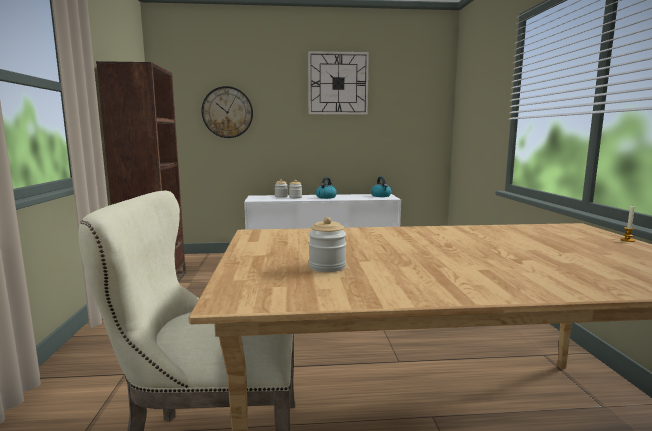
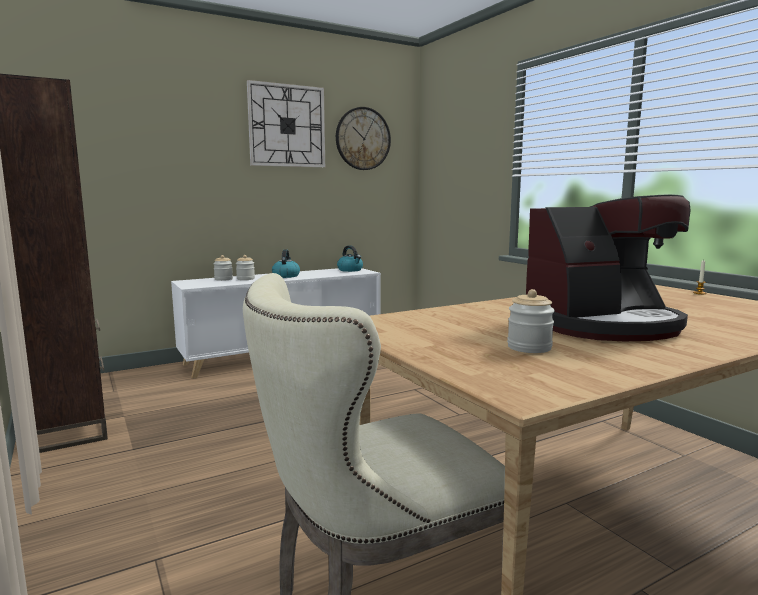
camera: 25 degrees left, 0 degrees up
wall clock [201,86,253,138] -> wall clock moved to [336,107,391,170]
none -> coffee machine [526,194,691,341]

